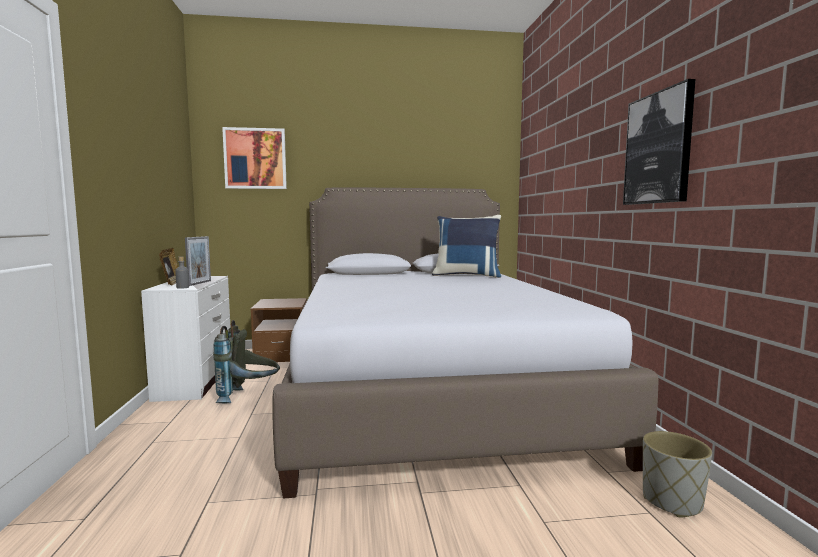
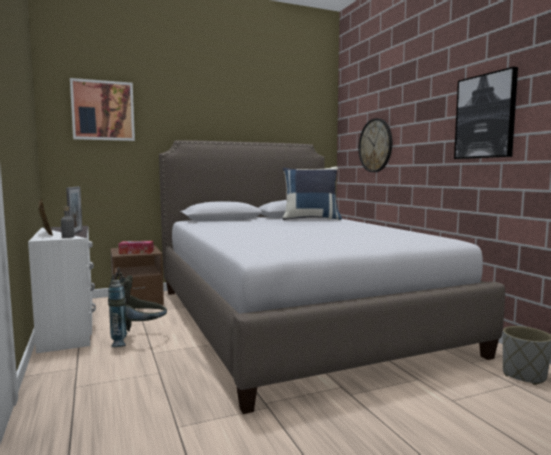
camera: 15 degrees left, 0 degrees up
none -> tissue box [119,241,154,254]
none -> wall clock [358,118,392,172]

